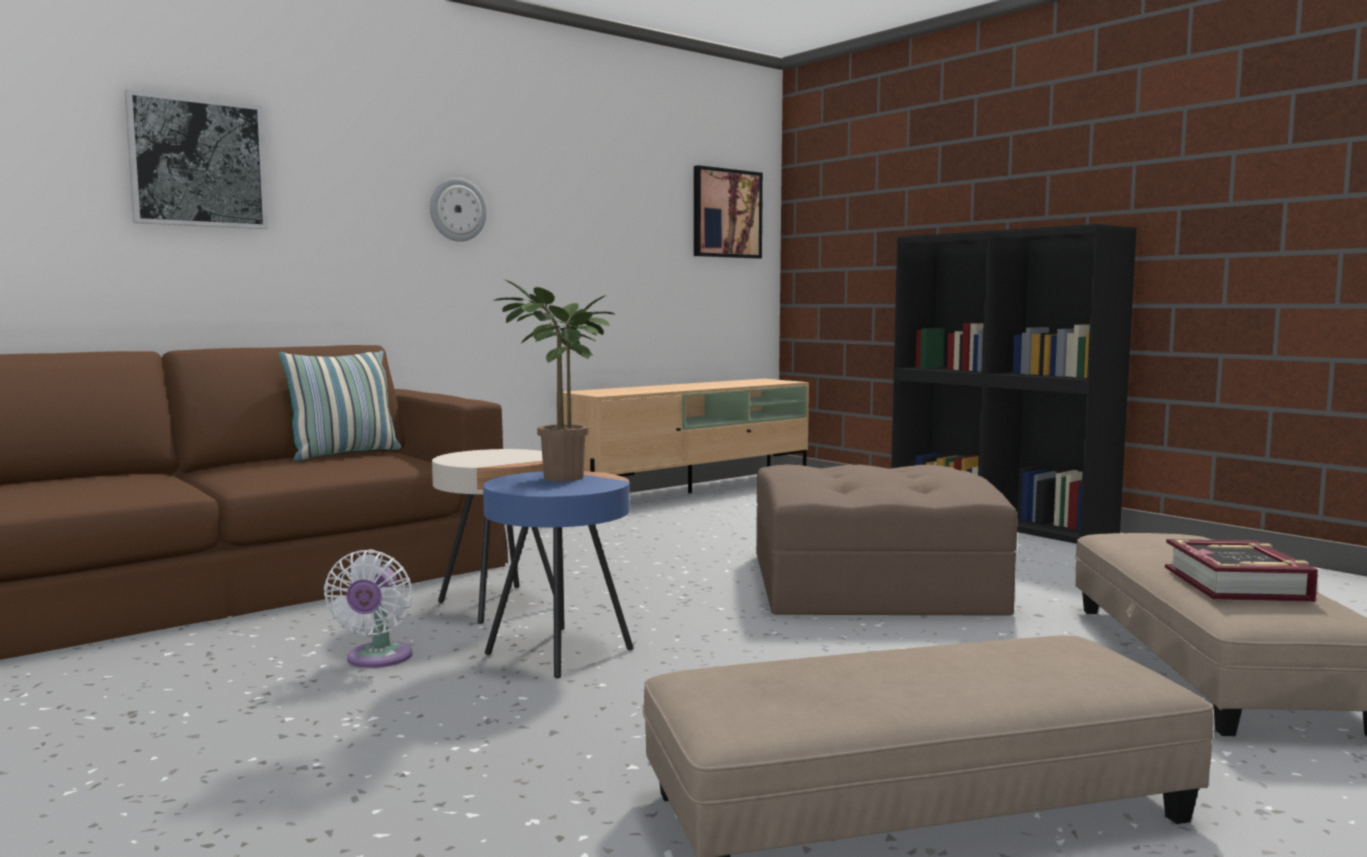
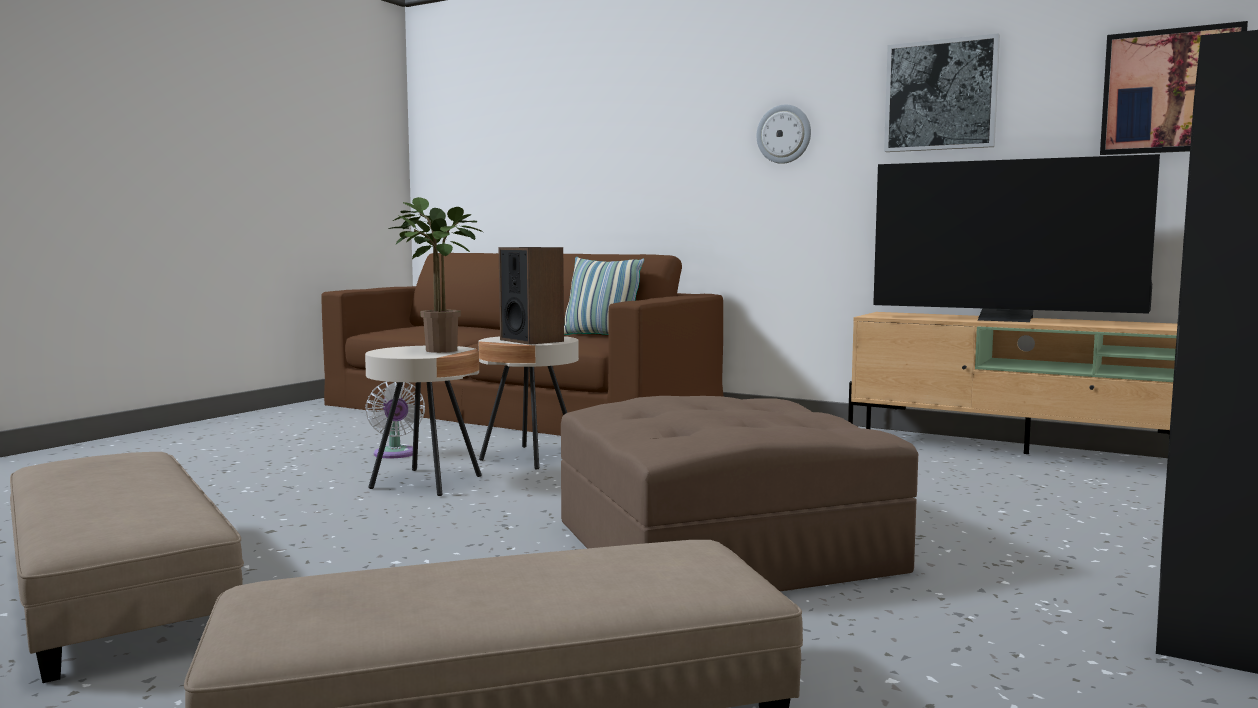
camera: 70 degrees right, 0 degrees up
picture [124,89,268,229] -> picture moved to [884,33,1000,152]
white fan [324,549,413,668] -> white fan turned 90 degrees counterclockwise [365,382,425,458]
blue side table [483,471,633,678] -> beige side table [365,346,482,496]
book [1165,539,1318,602] -> none
none -> speaker [499,247,564,345]
none -> television [873,154,1160,322]

